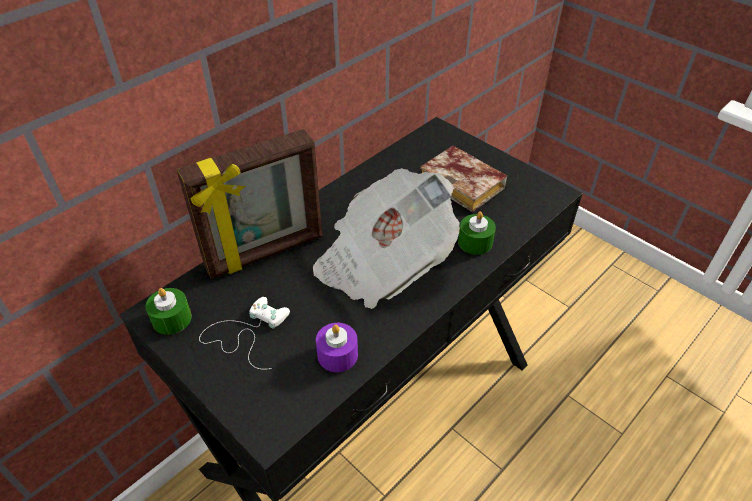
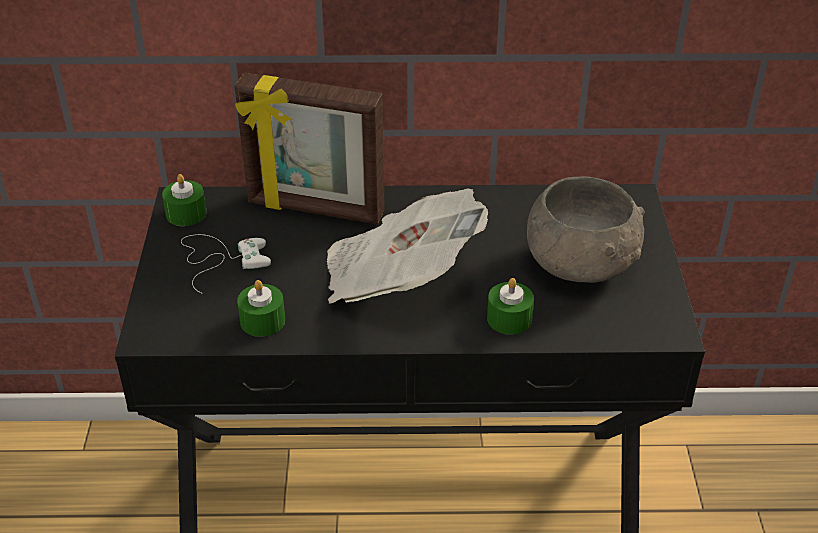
camera: 45 degrees right, 5 degrees down
purple candle [316,323,358,372] -> green candle [237,280,285,337]
book [420,146,507,212] -> grey bowl [527,177,645,283]

